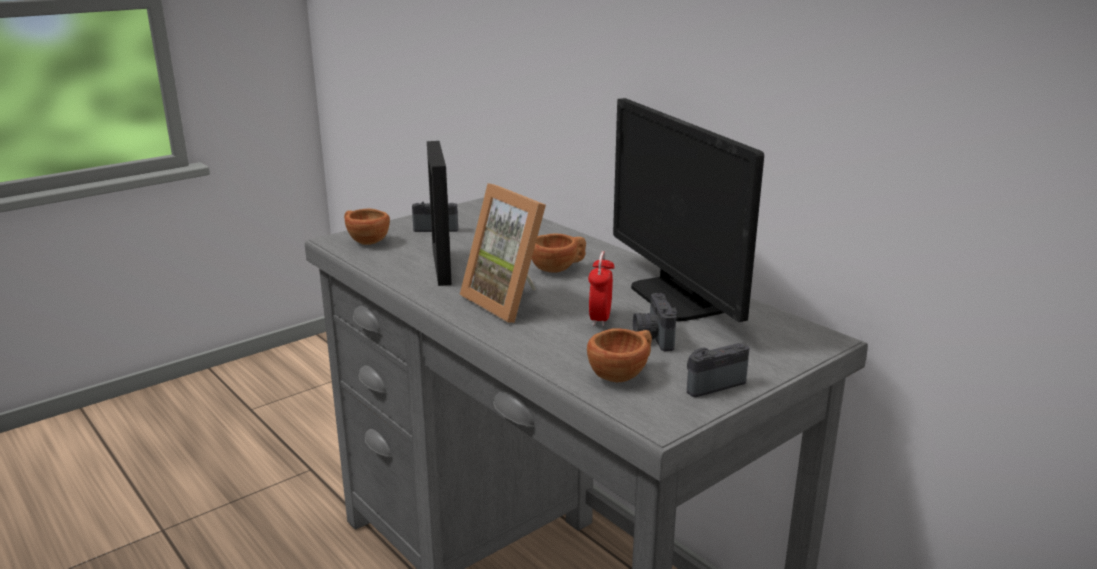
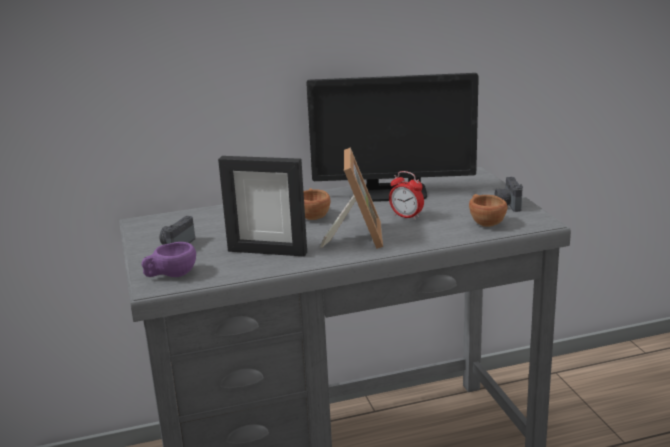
camera: 65 degrees left, 0 degrees up
brown cup [344,208,390,245] -> purple cup [142,242,196,277]
picture frame [460,183,546,323] -> picture frame turned 75 degrees counterclockwise [320,148,383,249]
camera [633,293,677,351] -> none

